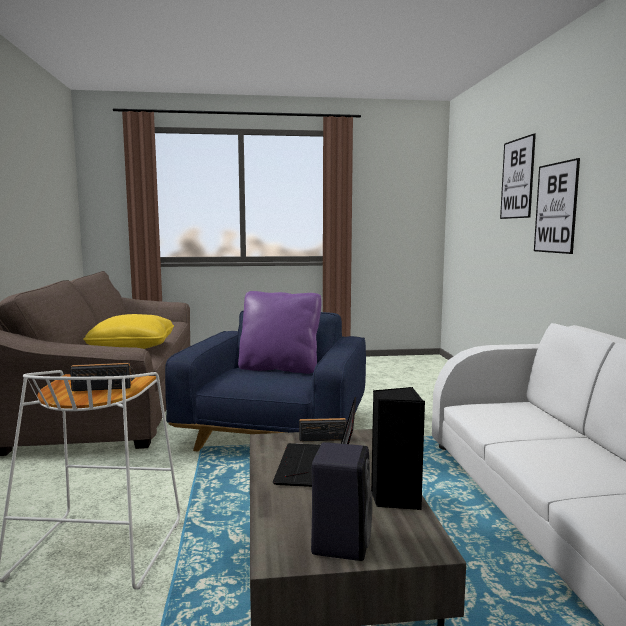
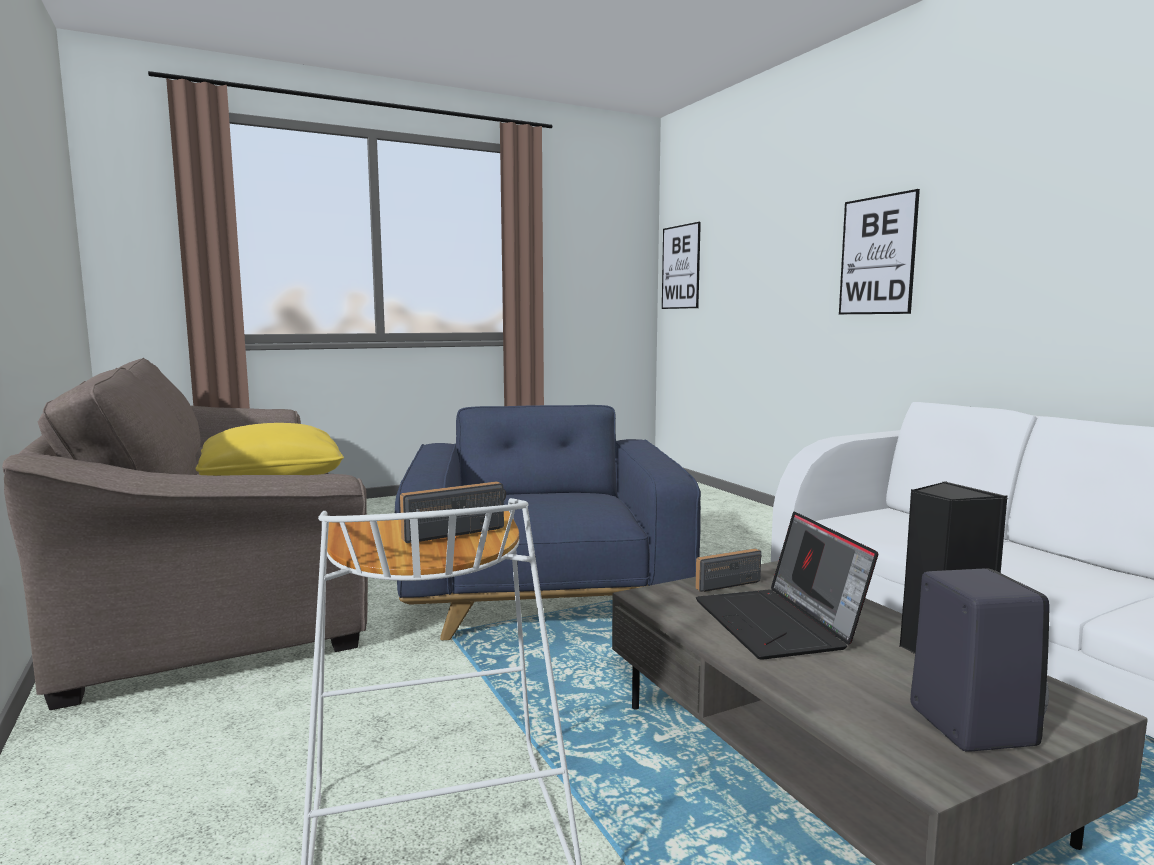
camera: 20 degrees left, 0 degrees up
purple pillow [238,291,321,374] -> none
picture [500,133,536,219] -> picture moved to [662,222,701,309]

